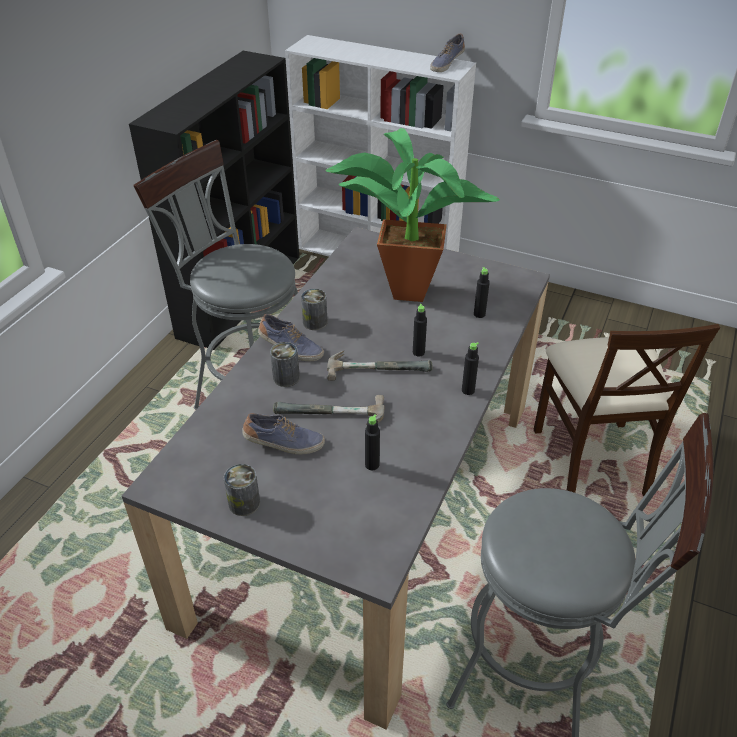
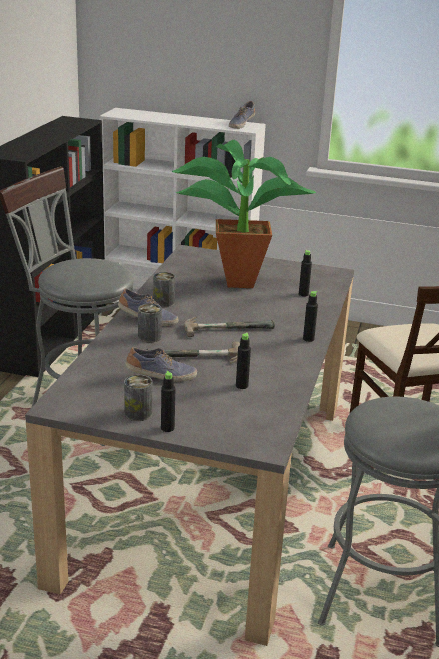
camera: 10 degrees left, 15 degrees down
black bottle [413,304,427,356] -> black bottle moved to [161,371,175,432]

